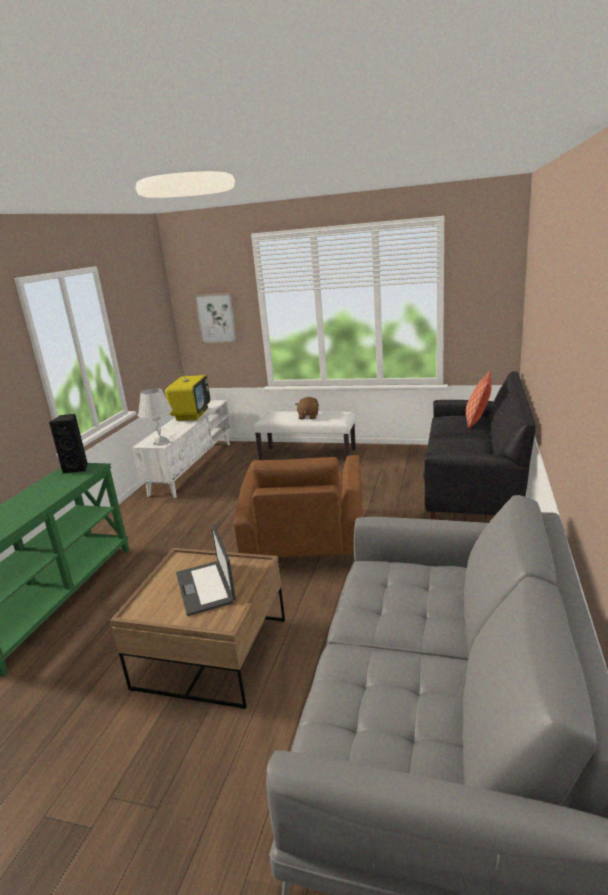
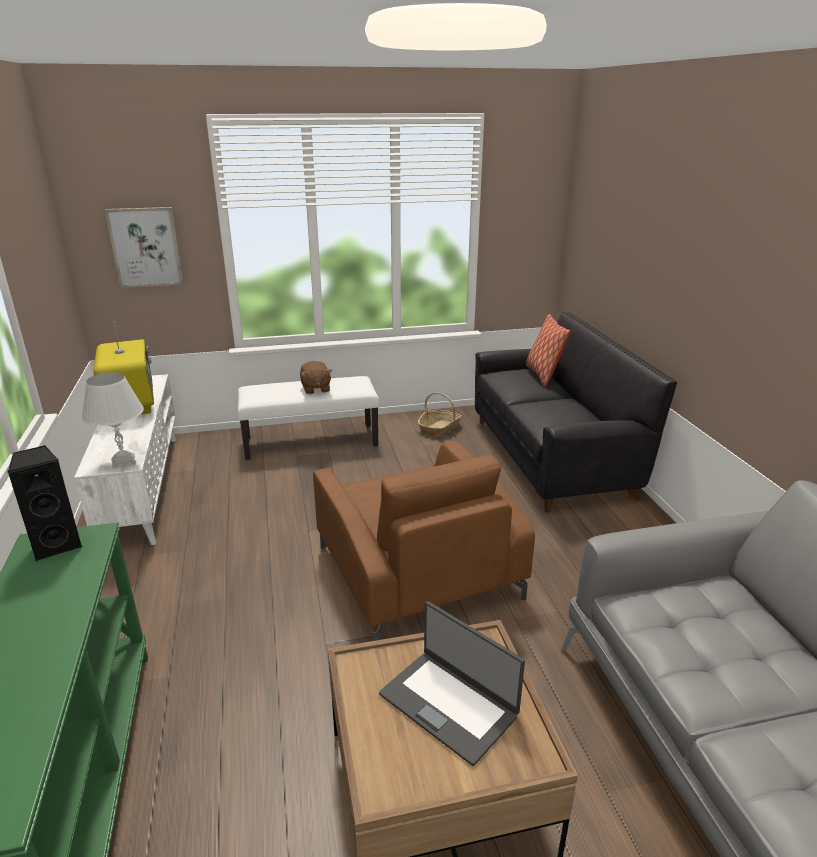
camera: 30 degrees left, 5 degrees up
none -> basket [418,392,462,437]

